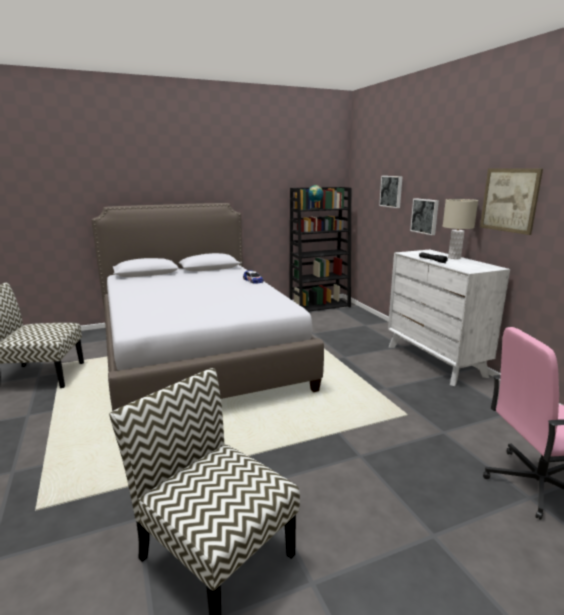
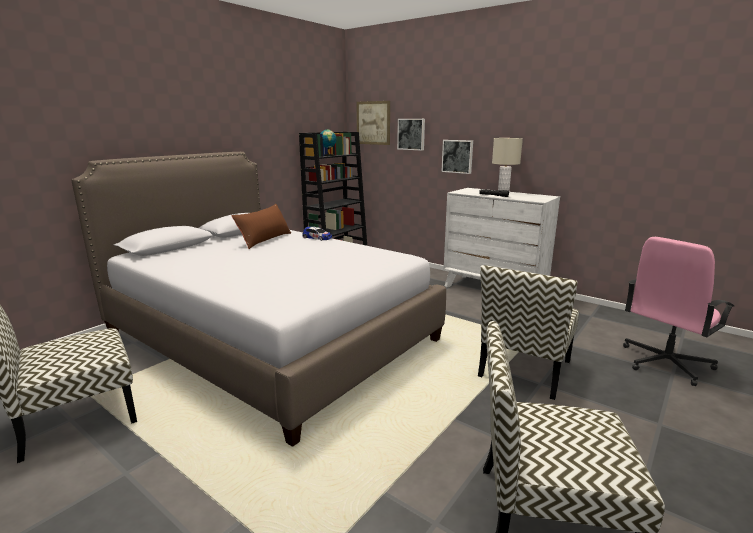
camera: 30 degrees left, 0 degrees up
picture [480,169,543,235] -> picture moved to [357,101,390,145]
none -> brown pillow [232,204,291,249]
none -> chair [478,265,579,400]

